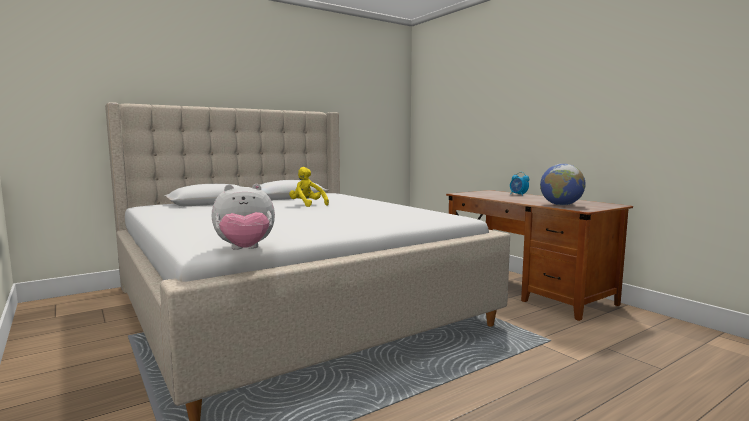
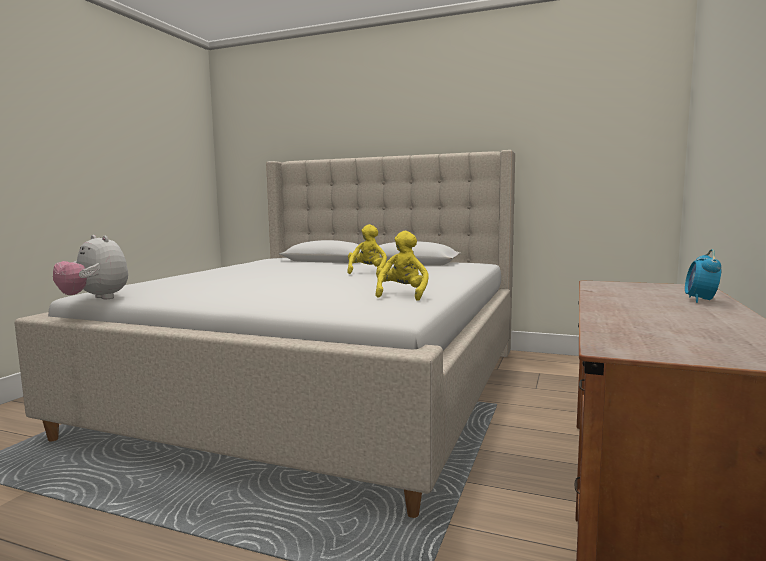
camera: 55 degrees right, 0 degrees up
globe [540,164,585,206] -> none
none -> yellow plush toy [375,231,429,301]

